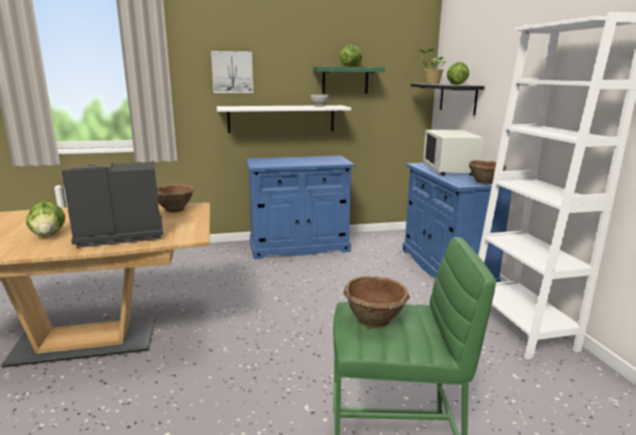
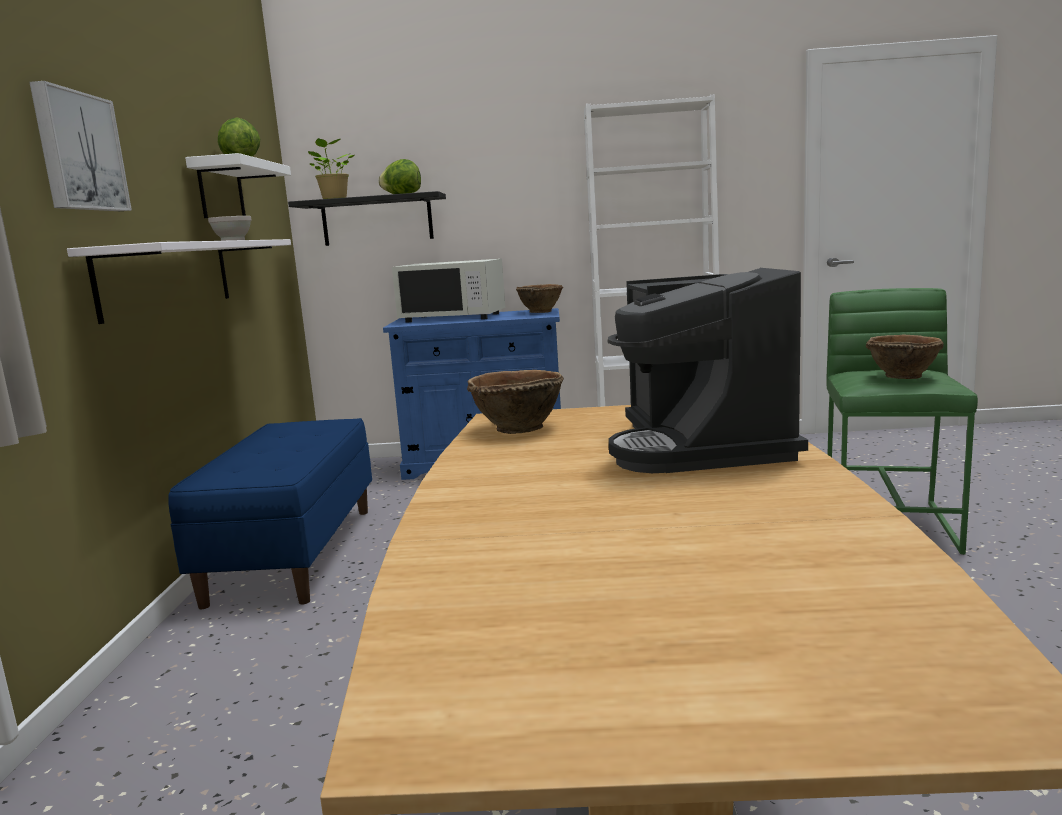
camera: 75 degrees left, 5 degrees down
lettuce [26,201,65,237] -> none
blue cabinet [246,155,355,259] -> blue bench [168,418,372,609]
green shelf [313,67,385,94] -> white shelf [185,153,291,218]

